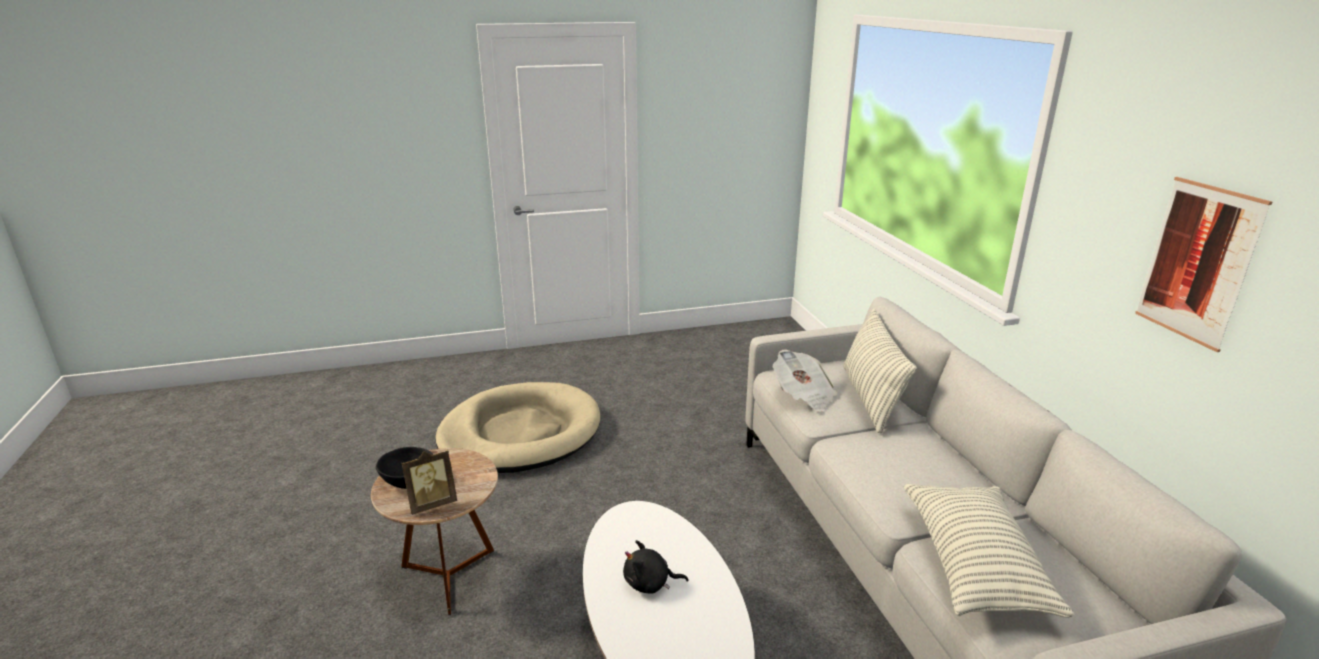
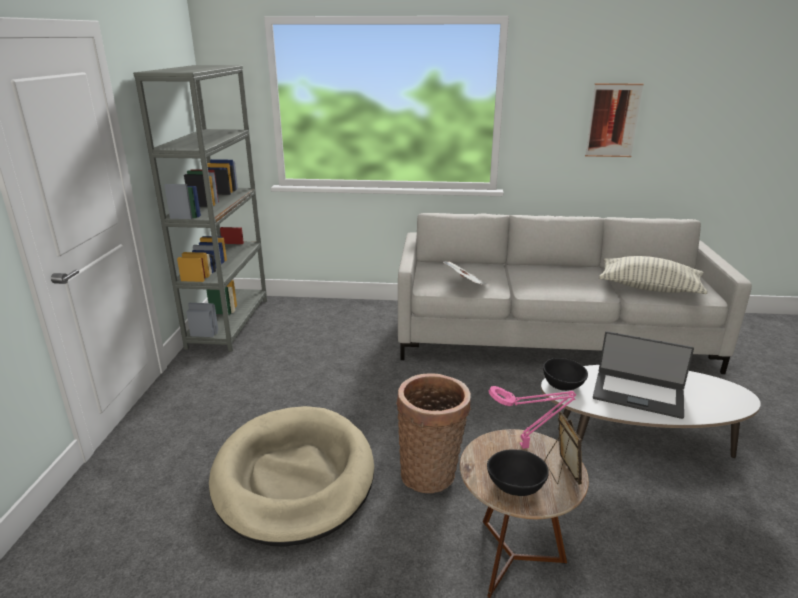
camera: 70 degrees left, 0 degrees up
black plush toy [623,540,688,593] -> laptop [593,331,694,419]
pillow [843,309,917,433] -> none
none -> grey bookcase [133,65,267,352]
none -> basket [396,373,471,493]
none -> pink table lamp [489,386,576,449]
none -> black bowl [543,358,588,391]

